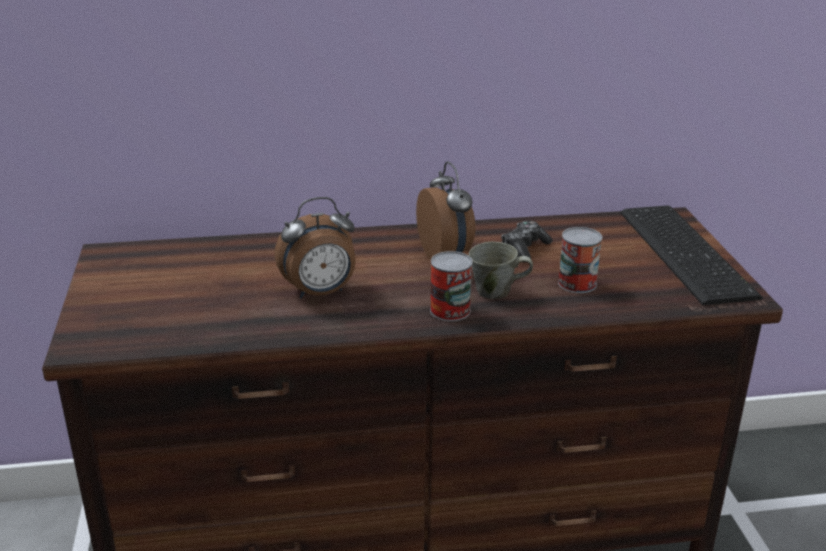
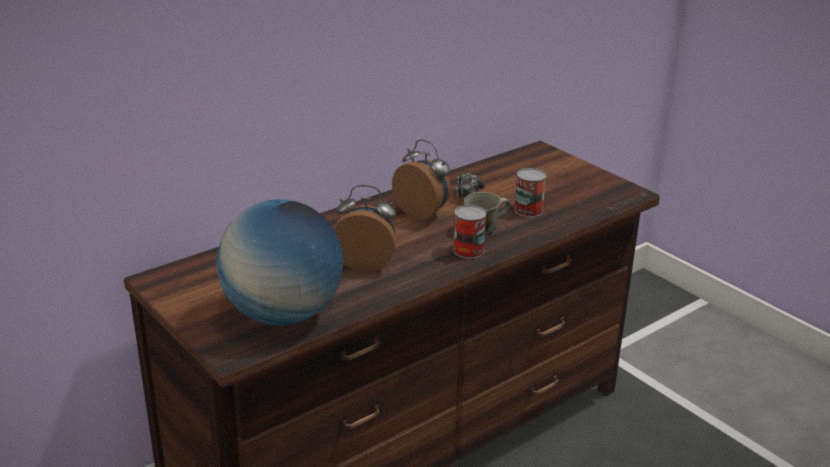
camera: 30 degrees left, 0 degrees up
alarm clock [275,197,356,298] -> alarm clock turned 120 degrees counterclockwise [334,185,396,272]
keyboard [621,205,763,305] -> none
none -> globe [216,199,344,325]

